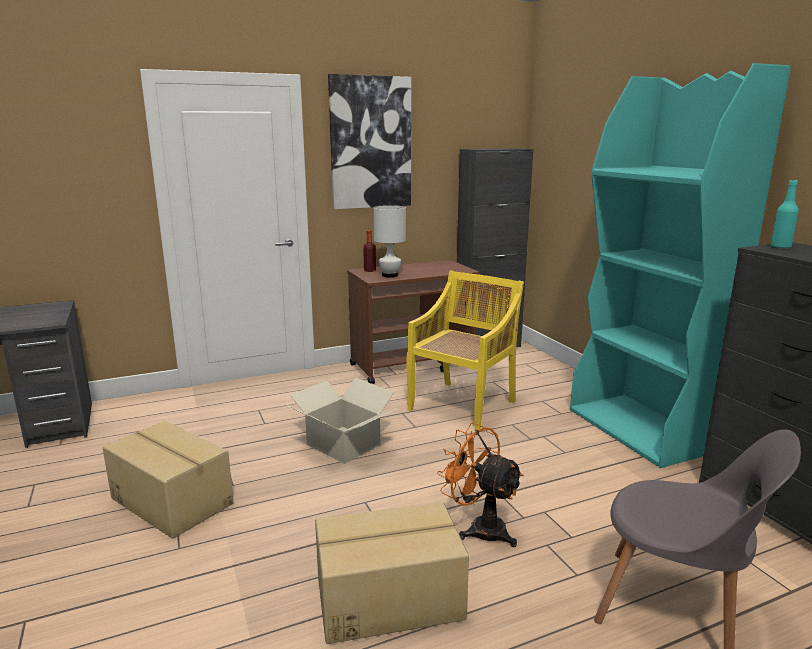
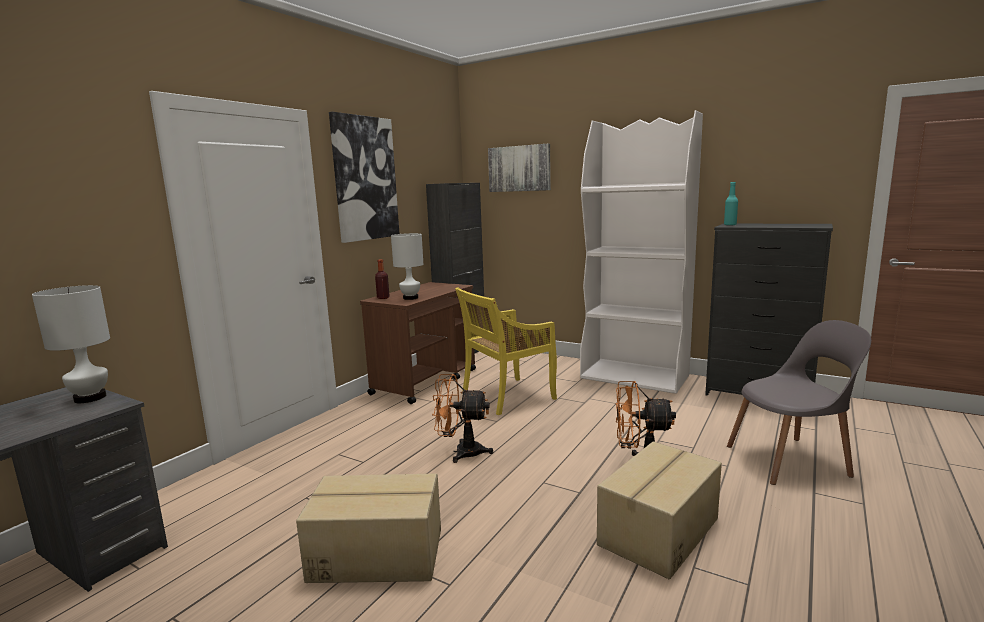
camera: 35 degrees left, 5 degrees down
cardboard box [289,378,396,464] -> orange fan [432,374,493,463]
yellow chair [406,270,524,431] -> yellow chair turned 120 degrees counterclockwise [455,287,557,415]
turquoise bookcase [570,63,791,468] -> white bookcase [580,110,703,394]
none -> white table lamp [32,285,110,403]
none -> picture [488,144,551,192]

